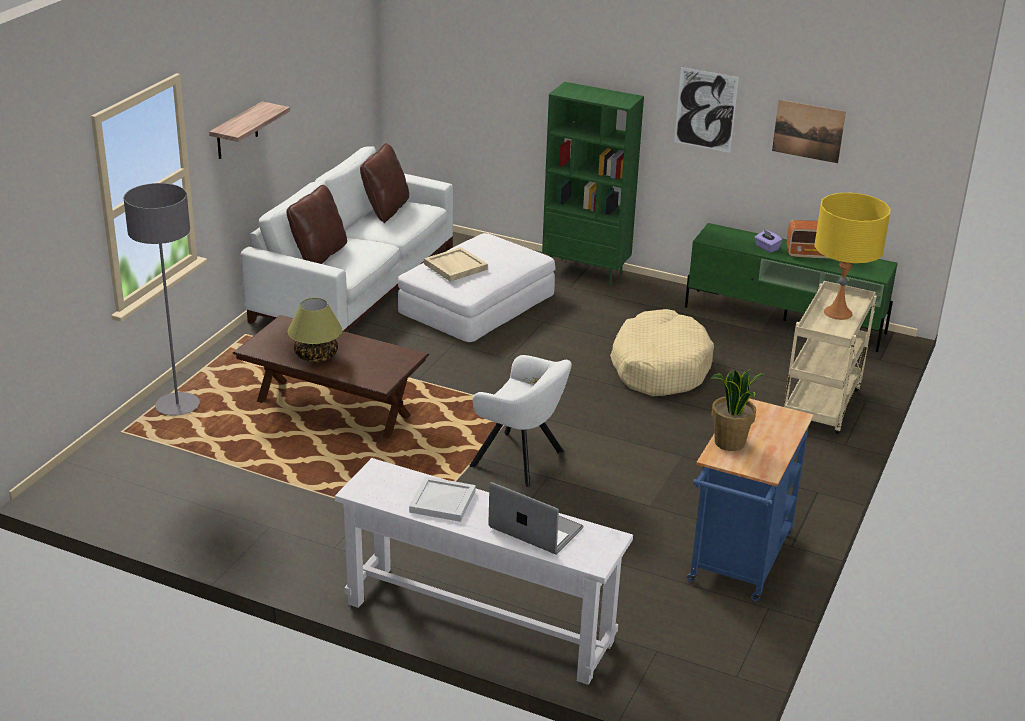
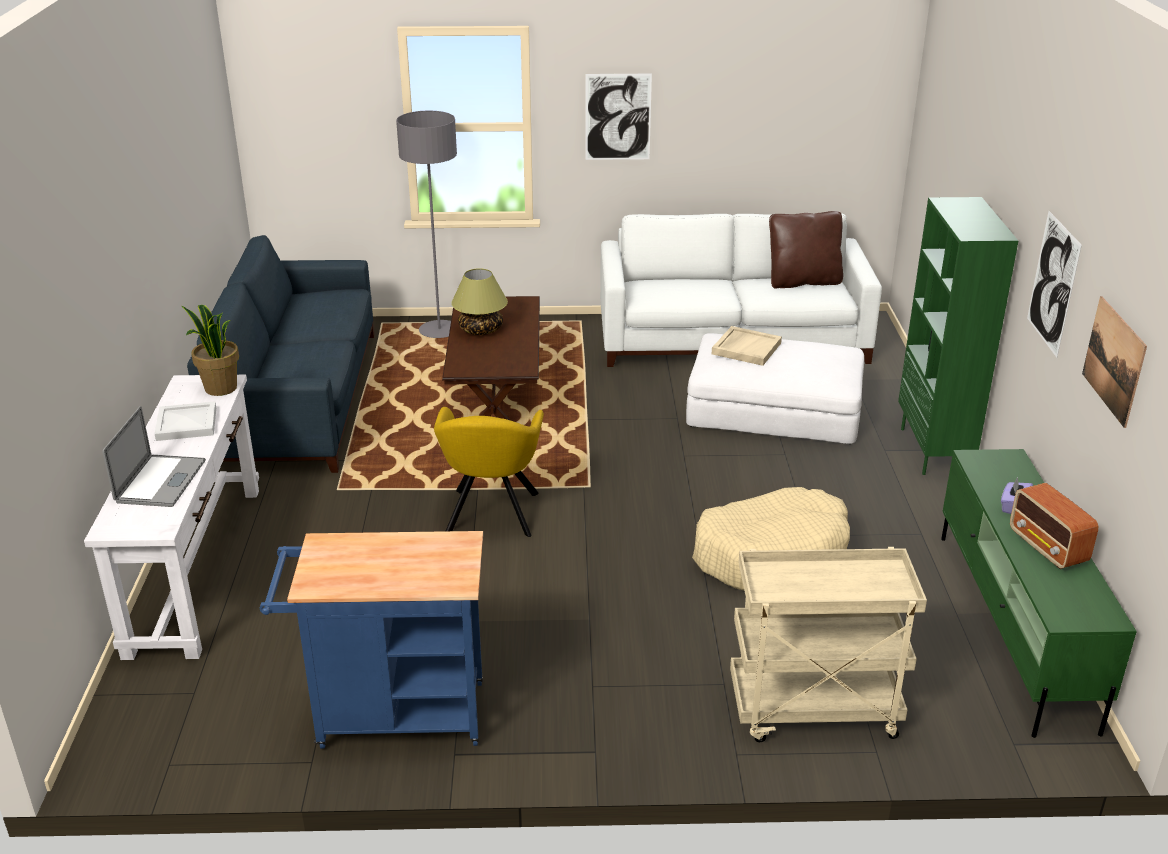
camera: 65 degrees right, 0 degrees up
shelf [209,101,290,159] -> picture [585,74,652,160]
brown pillow [286,185,347,264] -> none
white armchair [470,355,572,487] -> yellow armchair [434,407,544,537]
potted plant [711,369,764,451] -> potted plant moved to [182,305,239,396]
yellow table lamp [814,193,891,320] -> none
none -> blue sofa [187,235,375,473]

